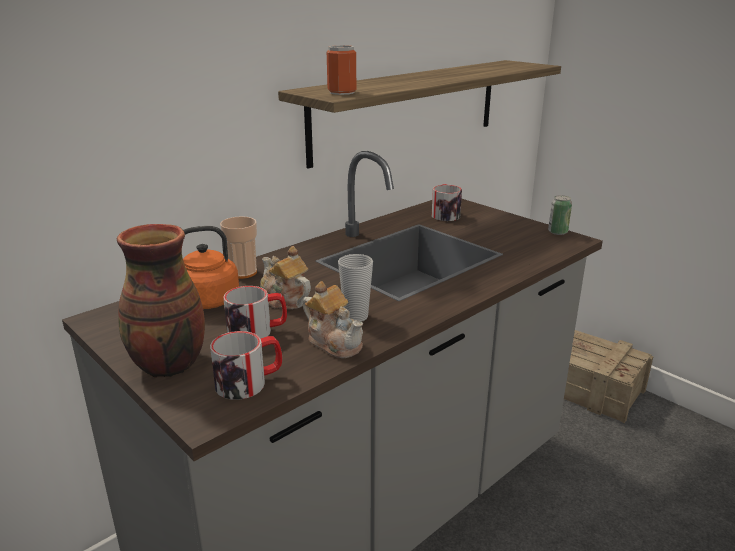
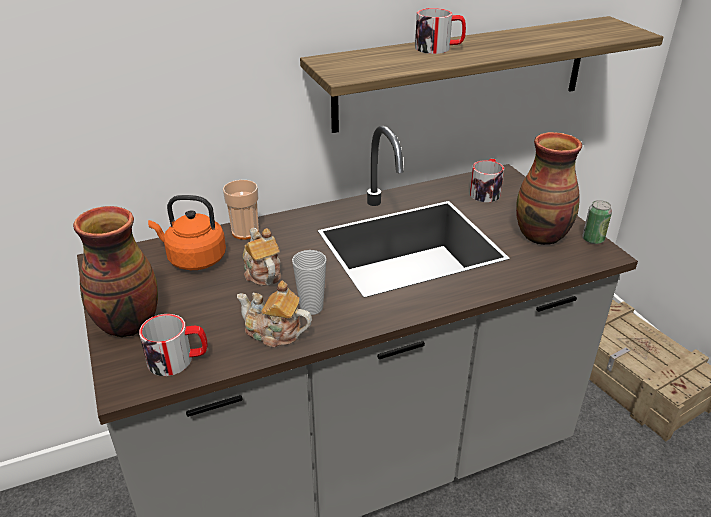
camera: 20 degrees right, 10 degrees up
mug [223,286,287,339] -> mug moved to [415,8,466,54]
teapot [302,281,363,358] -> teapot turned 135 degrees clockwise [237,281,312,348]
can [327,45,356,95] -> none
none -> vase [516,132,582,245]

